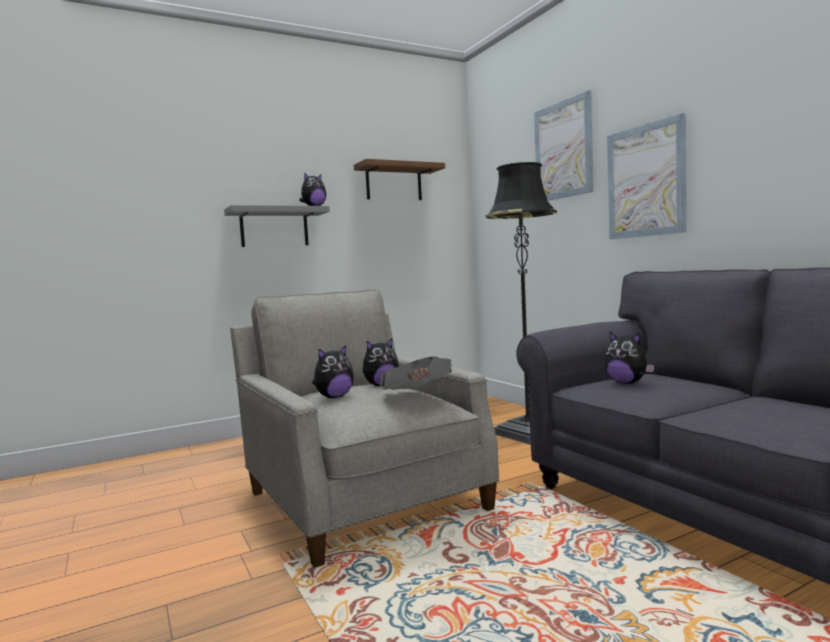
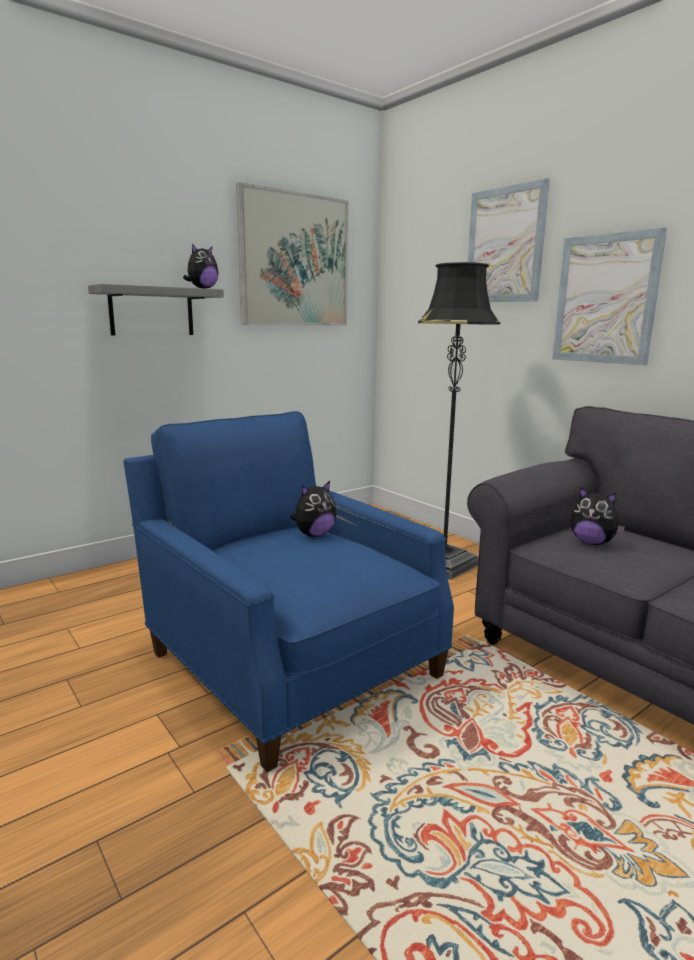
camera: 10 degrees left, 10 degrees up
grey armchair [230,289,499,568] -> blue armchair [123,411,454,772]
plush toy [312,345,354,398] -> none
brown shelf [354,159,445,200] -> picture [236,182,349,326]
newspaper [380,356,452,390] -> none

